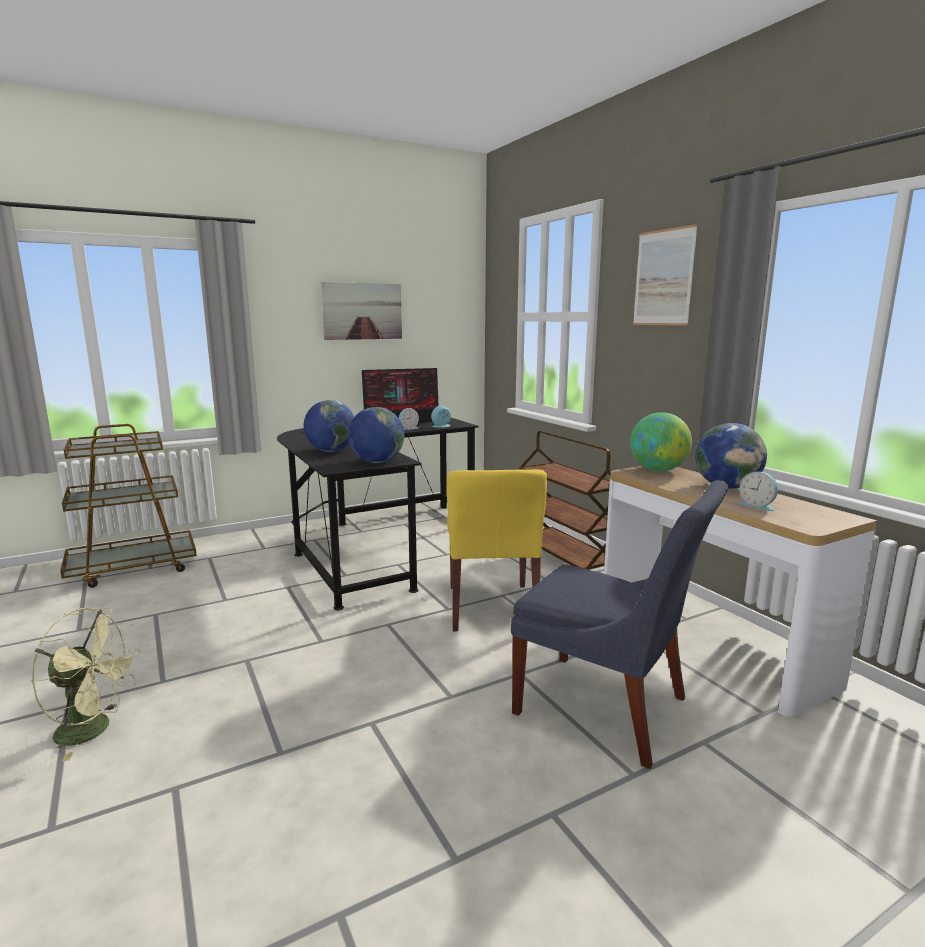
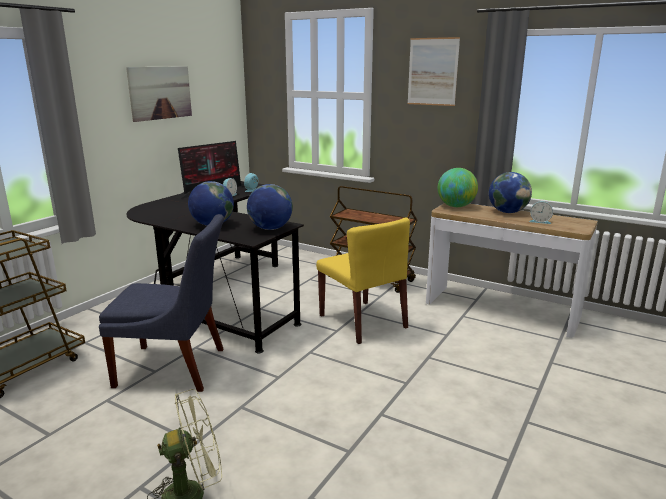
camera: 30 degrees left, 5 degrees up
blue chair [511,480,728,769] -> blue chair moved to [99,214,224,392]

